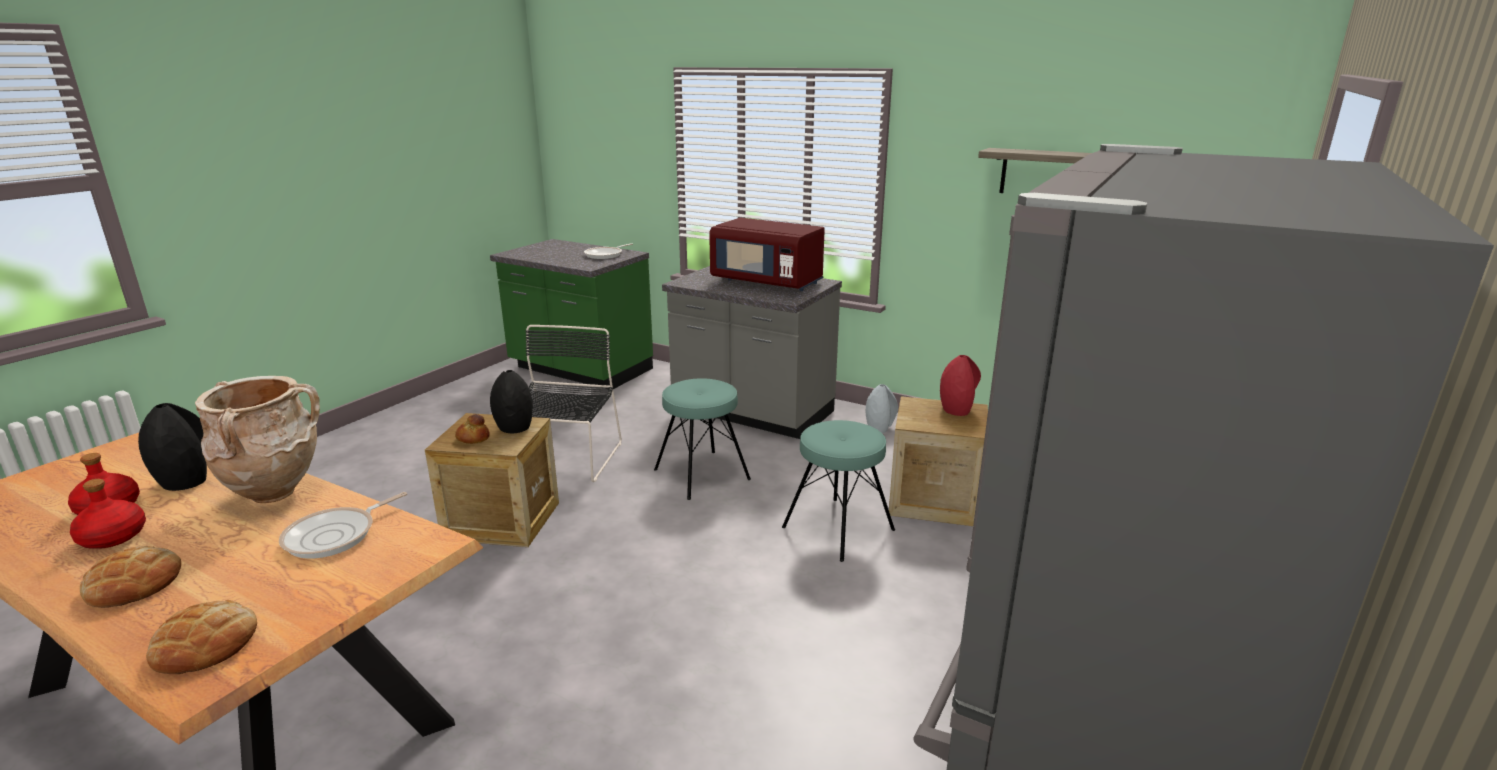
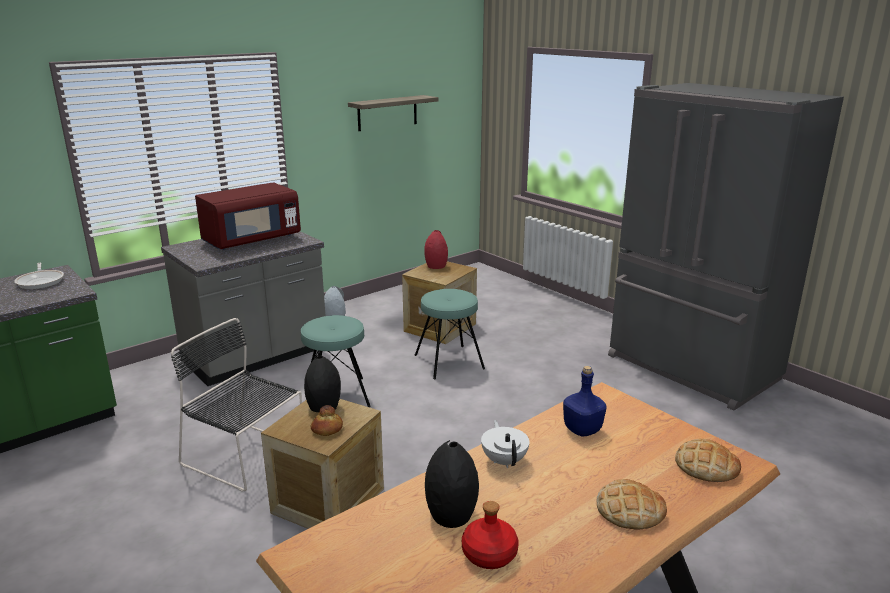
camera: 70 degrees left, 0 degrees up
red bottle [70,479,146,549] -> none
beige vase [195,376,320,503] -> white teapot [481,420,530,468]
frying pan [279,492,407,559] -> blue bottle [563,366,607,437]

